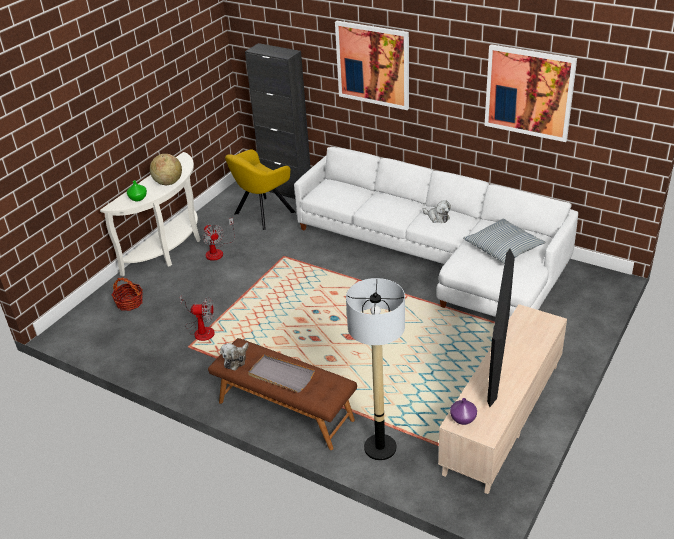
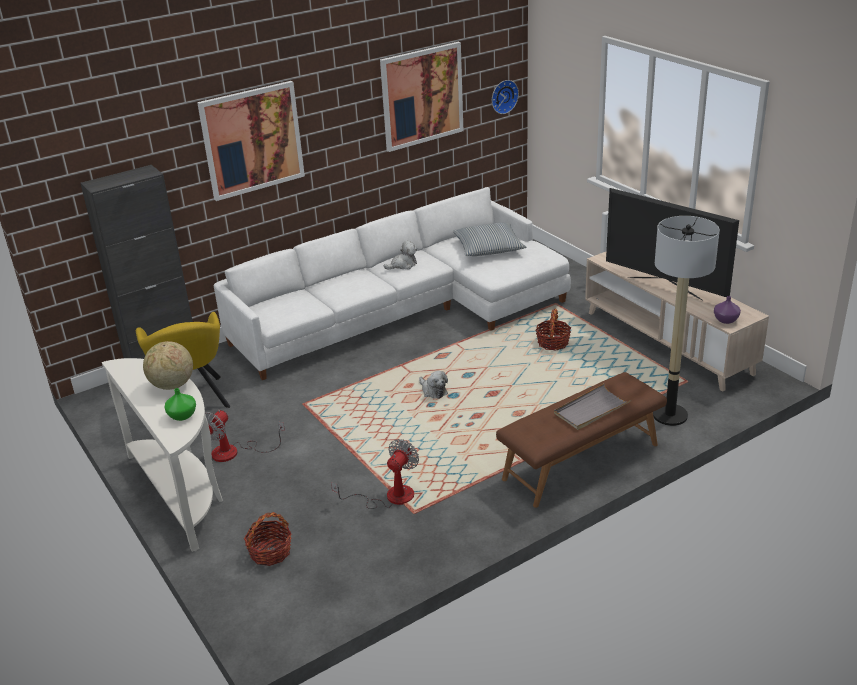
camera: 65 degrees left, 5 degrees down
fan [202,218,235,261] -> fan turned 120 degrees clockwise [205,410,285,462]
plush toy [220,343,249,371] -> plush toy moved to [419,371,448,399]
none -> wall clock [492,80,519,114]
none -> basket [535,308,571,350]

